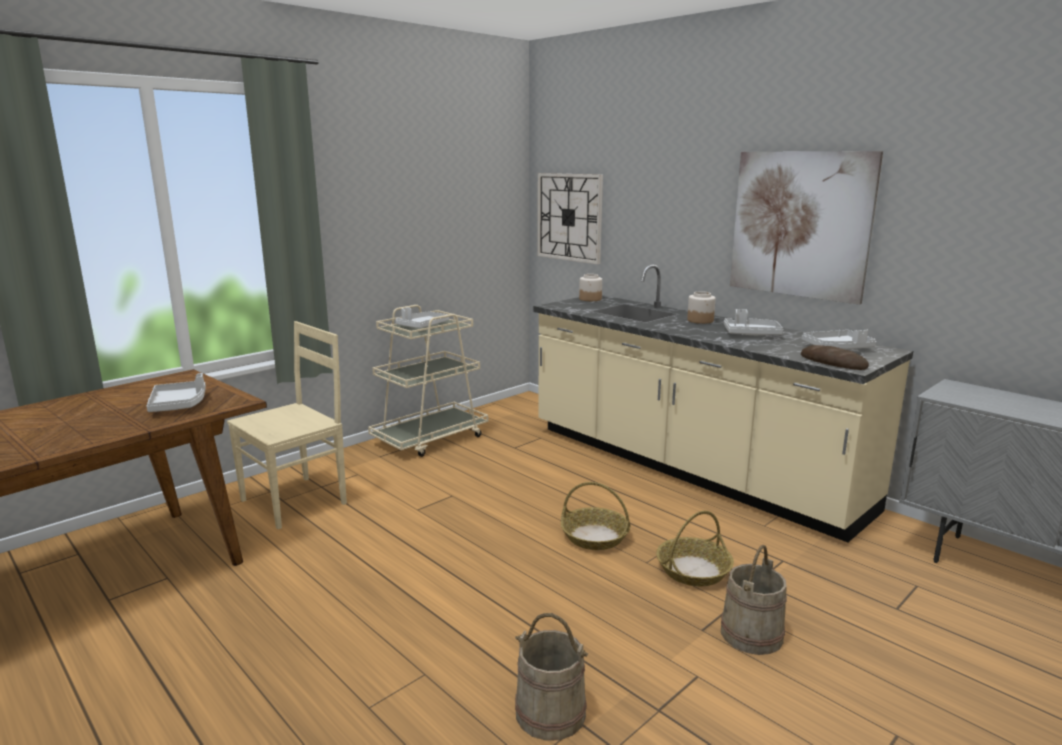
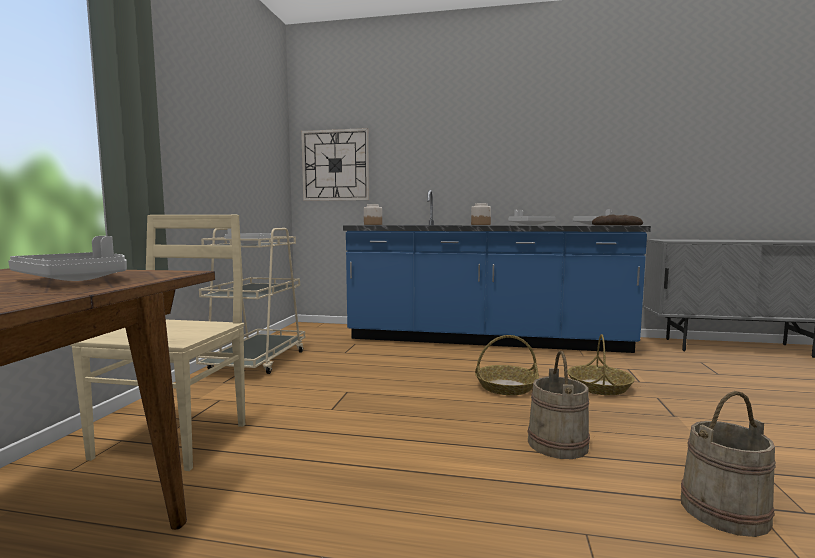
camera: 35 degrees left, 10 degrees down
beige counter [534,264,913,542] -> blue counter [343,190,651,353]
beige bucket [721,545,787,655] -> beige bucket moved to [527,351,590,459]
picture [730,151,883,305] -> none

